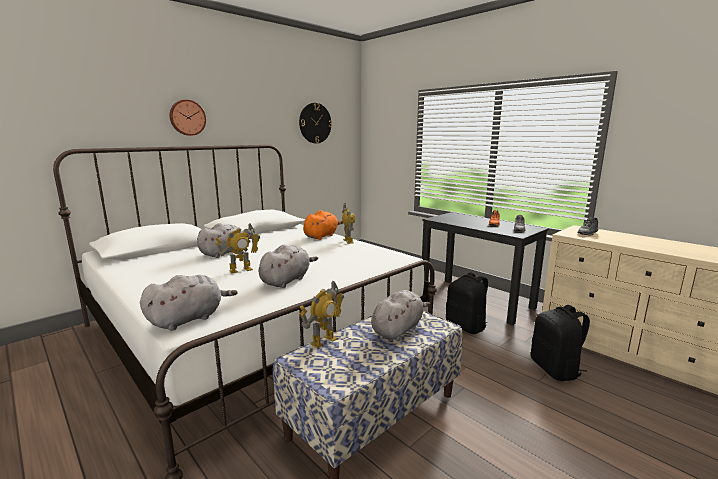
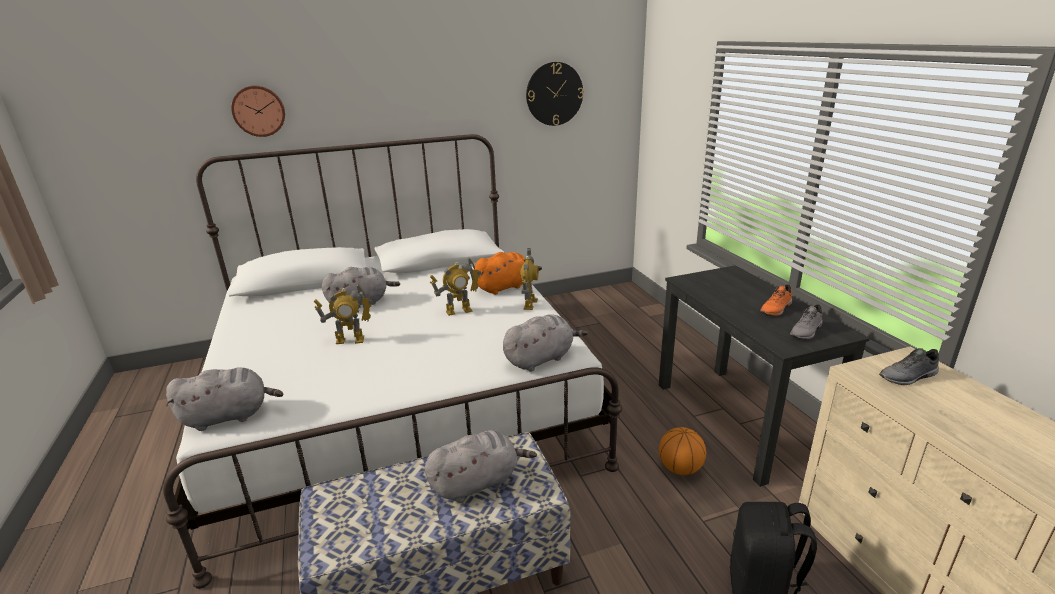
camera: 25 degrees right, 10 degrees up
wall clock [169,100,206,136] -> wall clock moved to [231,86,285,137]
grey plush toy [259,245,318,288] -> grey plush toy moved to [503,314,588,372]
toy robot [299,281,344,348] -> toy robot moved to [430,256,481,316]
black backpack [446,272,488,334] -> basketball [659,427,706,475]

